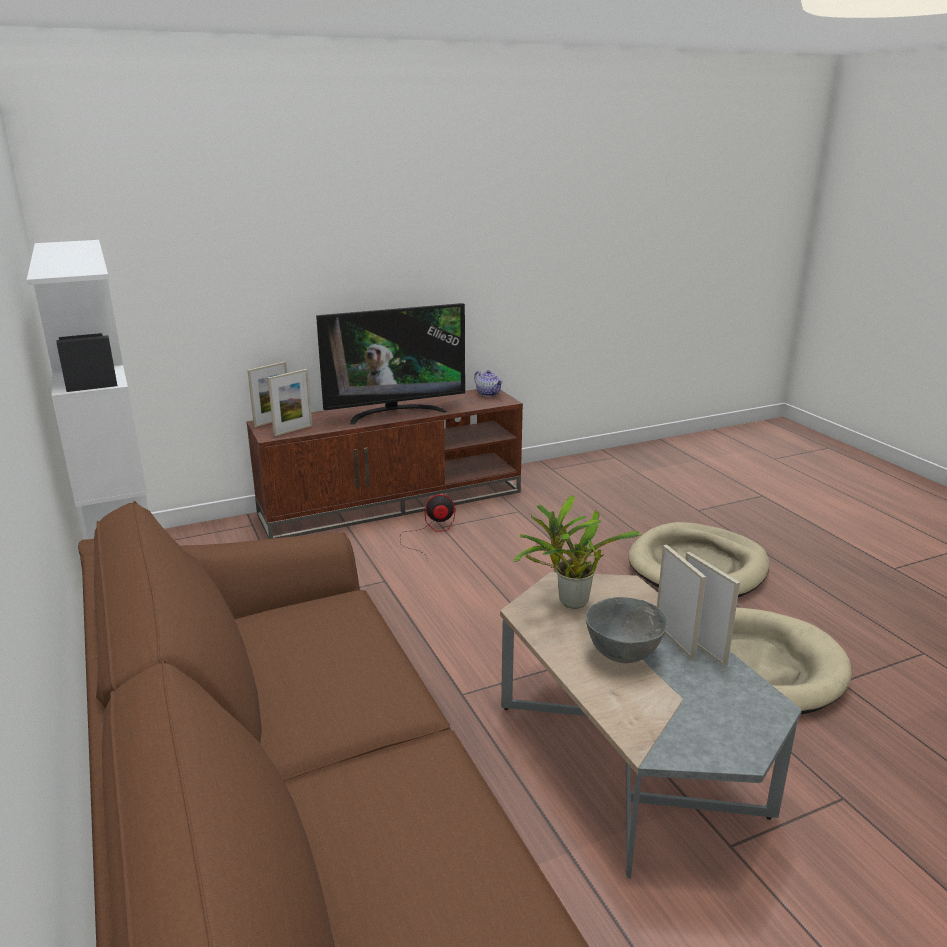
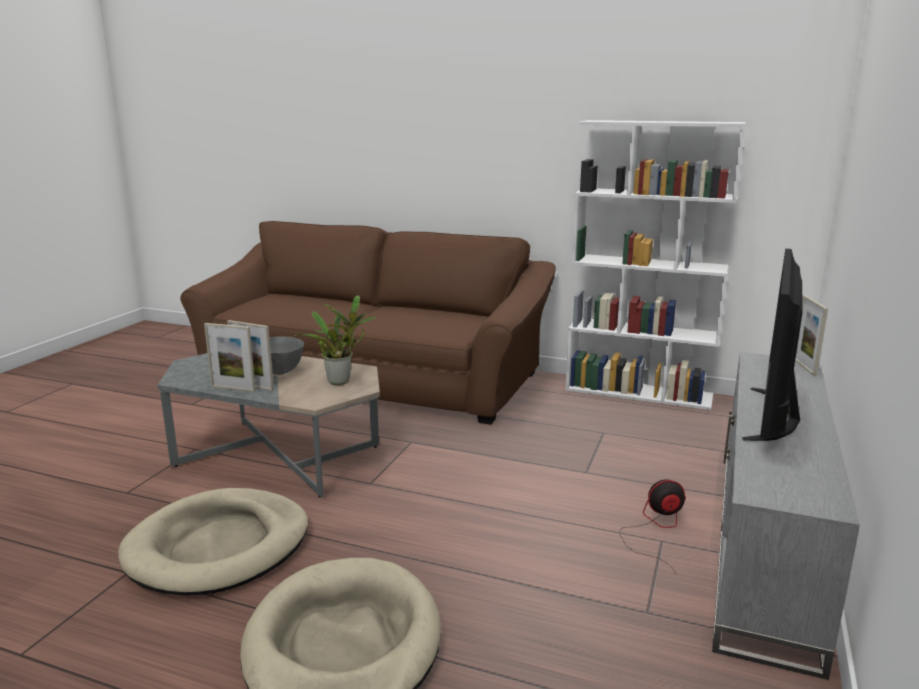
camera: 135 degrees right, 5 degrees down
brown tv stand [246,389,523,539] -> grey tv stand [712,352,860,680]
picture frame [268,369,312,436] -> none
fan [400,494,456,557] -> fan turned 135 degrees counterclockwise [619,479,686,575]
teapot [474,370,503,397] -> none

